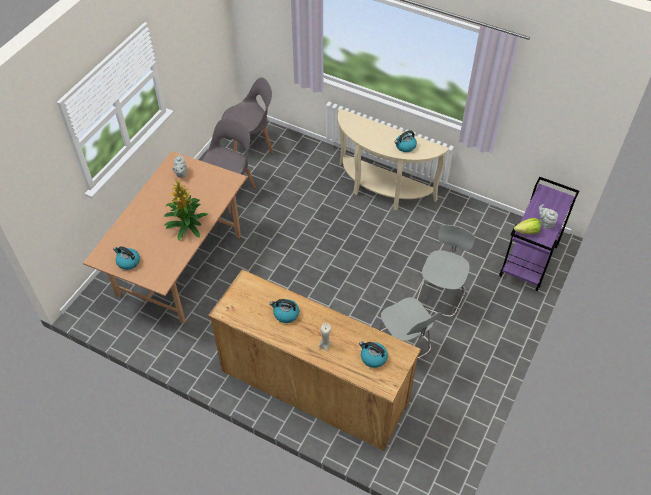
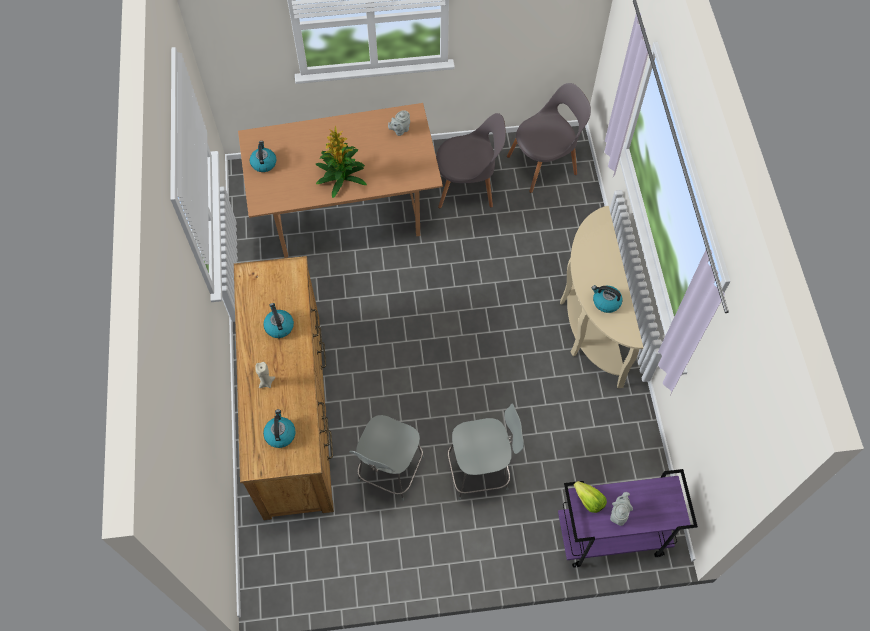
camera: 55 degrees right, 10 degrees up
grey chair [222,78,273,154] -> grey chair turned 60 degrees counterclockwise [507,83,591,193]

